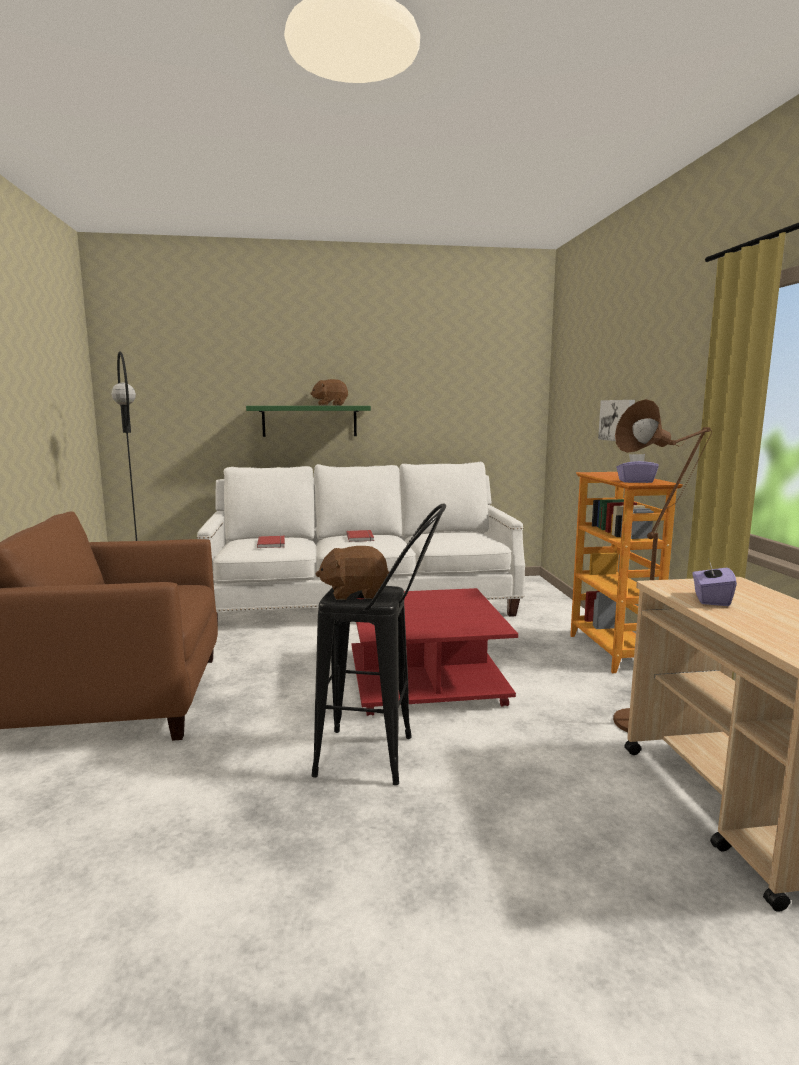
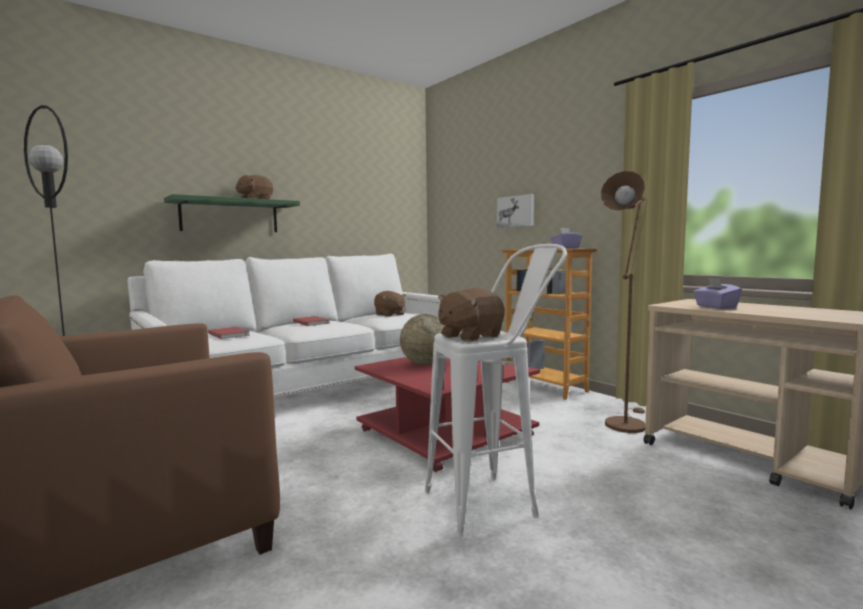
camera: 30 degrees left, 5 degrees down
black stool [312,503,446,785] -> white stool [425,244,567,536]
none -> brown plush toy [374,291,406,317]
none -> globe [400,314,445,365]

